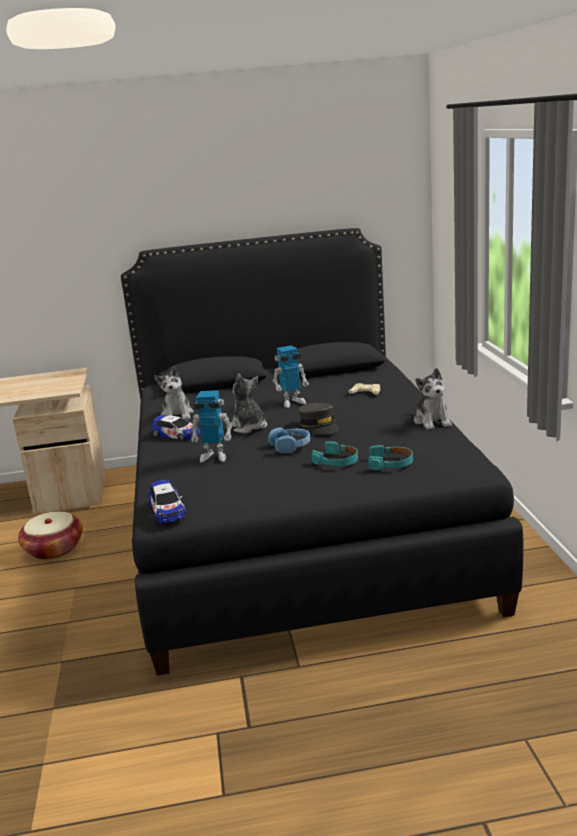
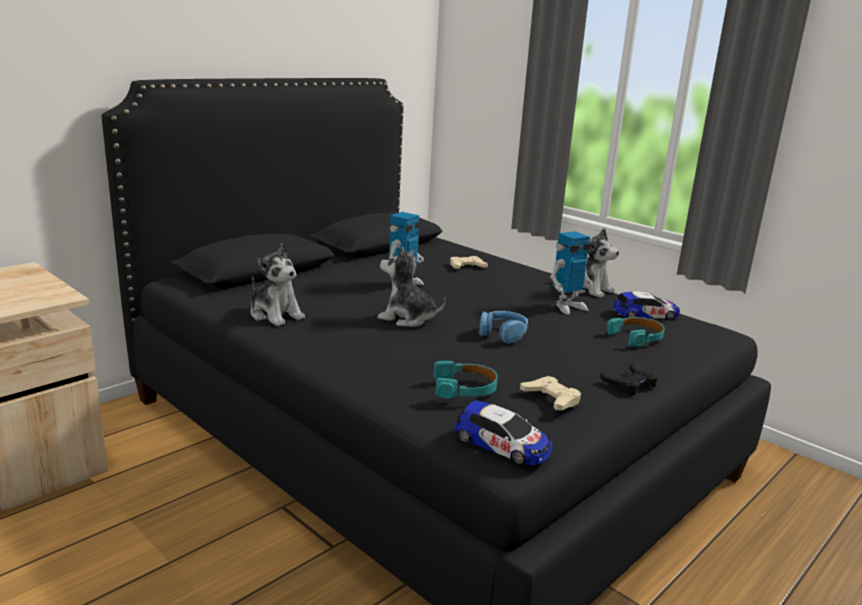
camera: 40 degrees left, 0 degrees up
basket [18,512,83,560] -> none
toy car [151,415,200,441] -> toy car moved to [613,291,680,320]
toy robot [191,390,232,462] -> toy robot moved to [550,231,593,315]
grey cap [298,403,339,435] -> none
turquoise headphones [311,441,358,466] -> turquoise headphones moved to [434,360,498,399]
none -> beige game controller [520,376,581,410]
none -> black game controller [600,362,658,395]

